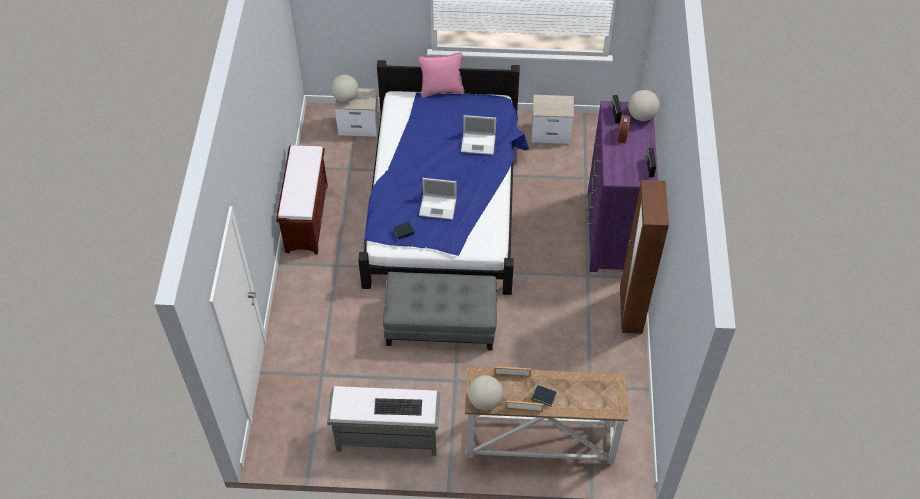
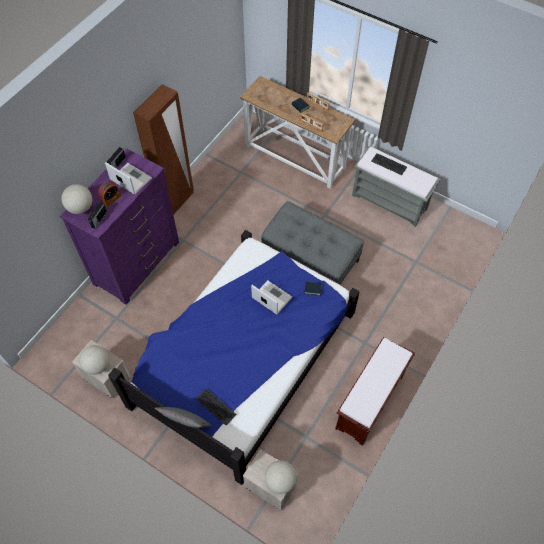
camera: 150 degrees left, 5 degrees up
pink pillow [418,53,465,98] -> grey pillow [155,407,212,428]
laptop [461,115,496,155] -> laptop moved to [105,162,152,194]
globe [468,375,503,411] -> globe moved to [79,345,109,375]
none -> keyboard [196,388,236,426]

